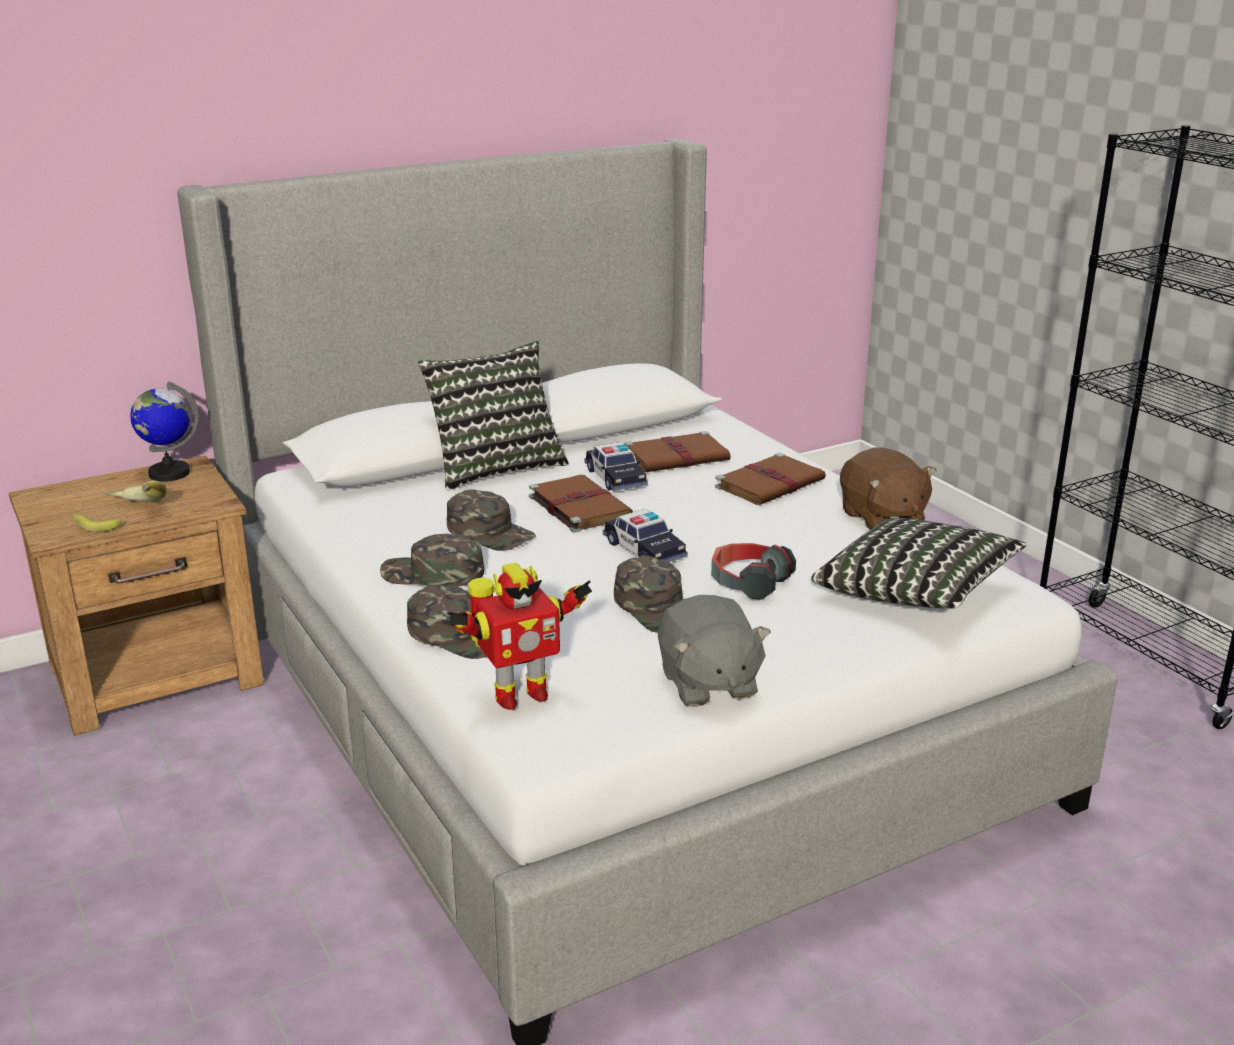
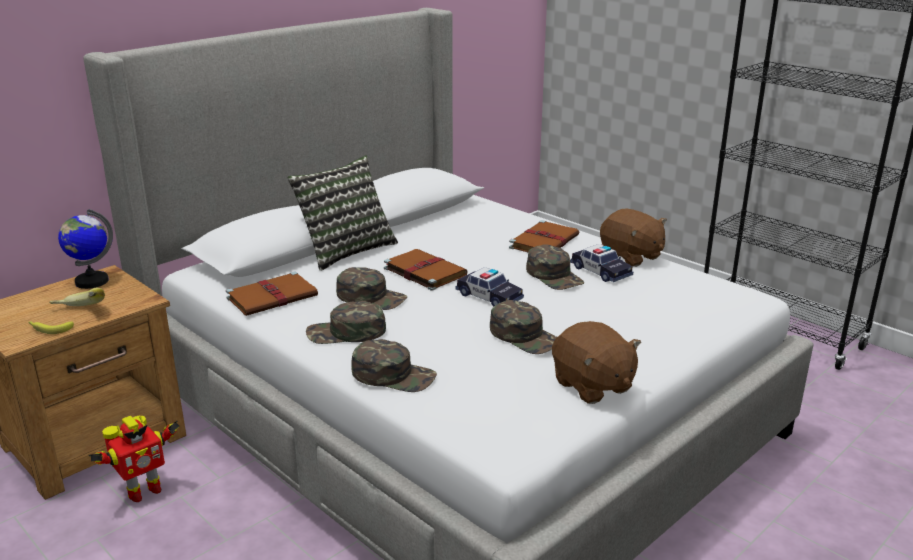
camera: 15 degrees left, 0 degrees up
toy robot [447,563,592,710] -> toy robot moved to [89,416,180,502]
toy car [584,442,648,491] -> toy car moved to [570,244,633,282]
brown book [624,431,731,472] -> brown book moved to [226,271,318,316]
grey plush toy [658,595,771,707] -> brown plush toy [552,321,641,404]
headphones [711,543,796,600] -> none
pillow [811,518,1027,609] -> none
none -> green cap [526,244,584,290]

